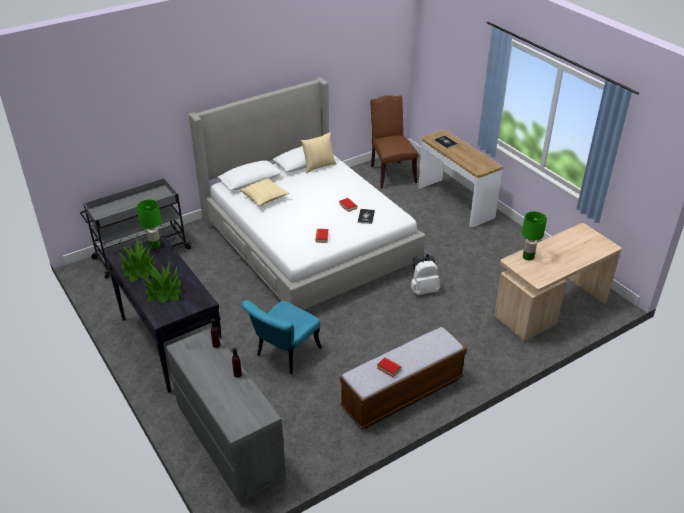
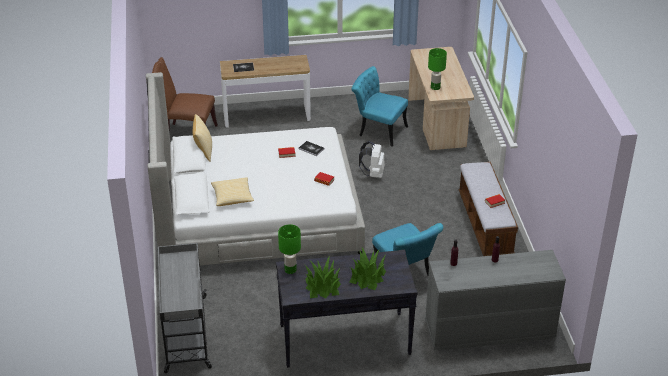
camera: 65 degrees left, 0 degrees up
none -> turquoise chair [351,66,408,147]

